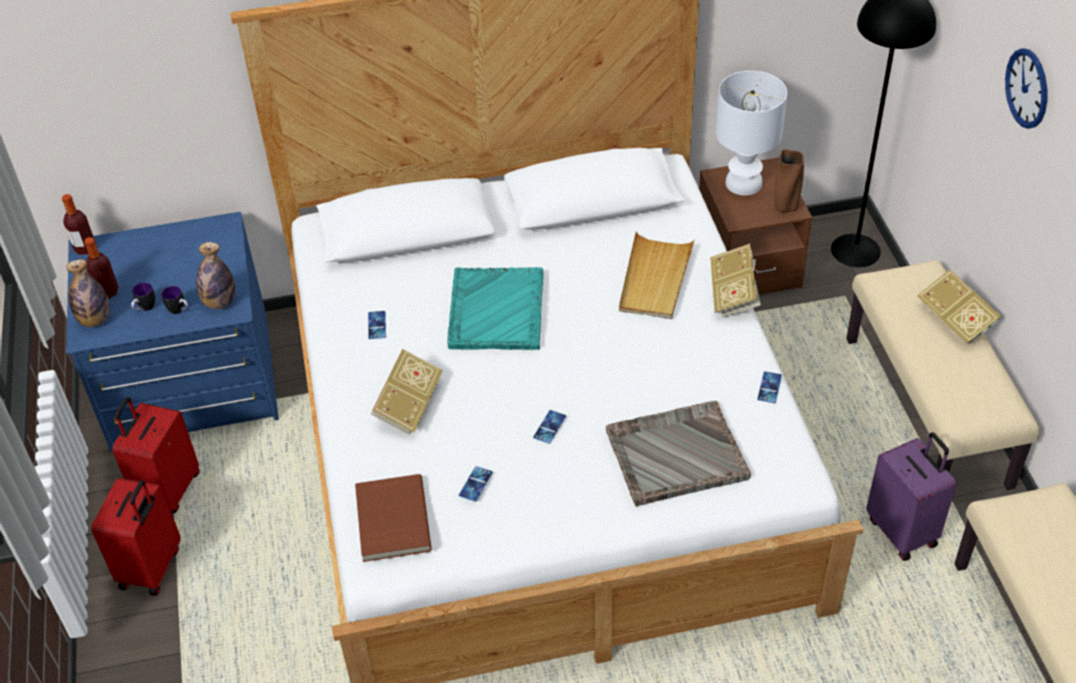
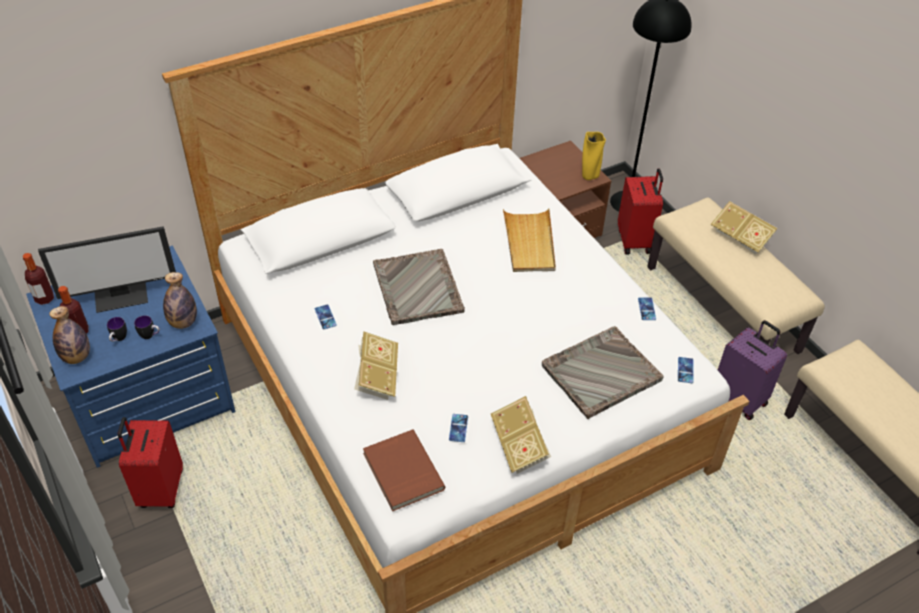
camera: 20 degrees left, 0 degrees up
red suitcase [91,478,181,596] -> red suitcase moved to [618,168,663,255]
turquoise tray [447,267,544,350] -> grey tray [373,249,465,325]
phone [533,410,566,444] -> phone moved to [678,357,693,383]
book [710,243,761,318] -> book moved to [491,396,551,474]
white table lamp [716,71,787,196] -> none
brown vase [775,149,804,213] -> yellow vase [582,132,606,180]
wall clock [1005,48,1047,129] -> none
none -> monitor [38,226,176,313]

